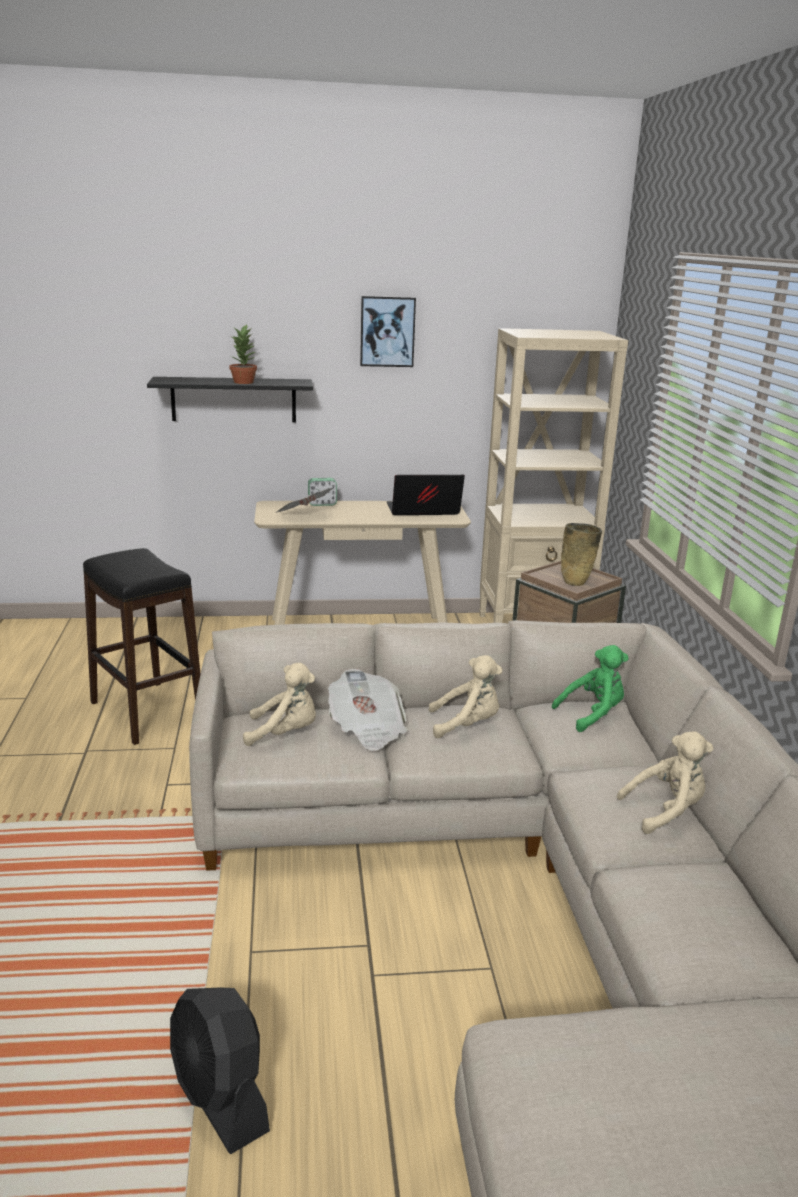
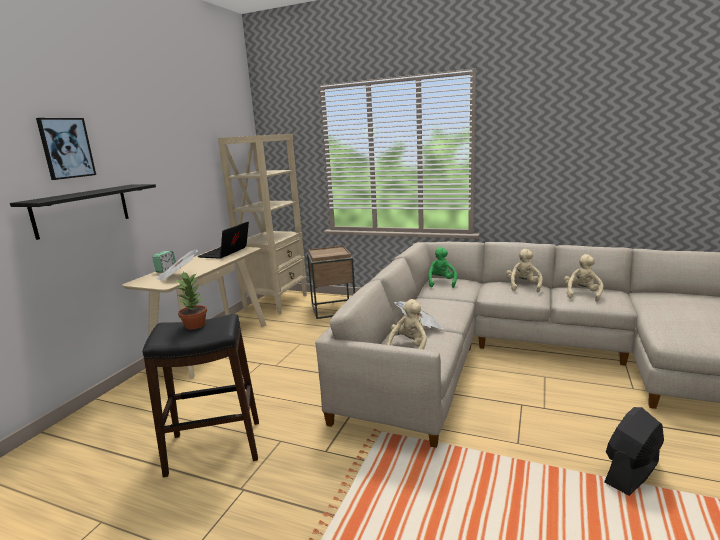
camera: 60 degrees left, 5 degrees down
black fan [170,988,270,1154] -> black fan turned 150 degrees clockwise [604,407,664,496]
potted plant [230,325,257,384] -> potted plant moved to [175,271,207,329]
picture [360,296,416,367] -> picture moved to [36,118,96,180]
beige plush toy [429,655,502,738] -> beige plush toy moved to [564,254,603,302]
beige vase [561,523,602,586] -> none

